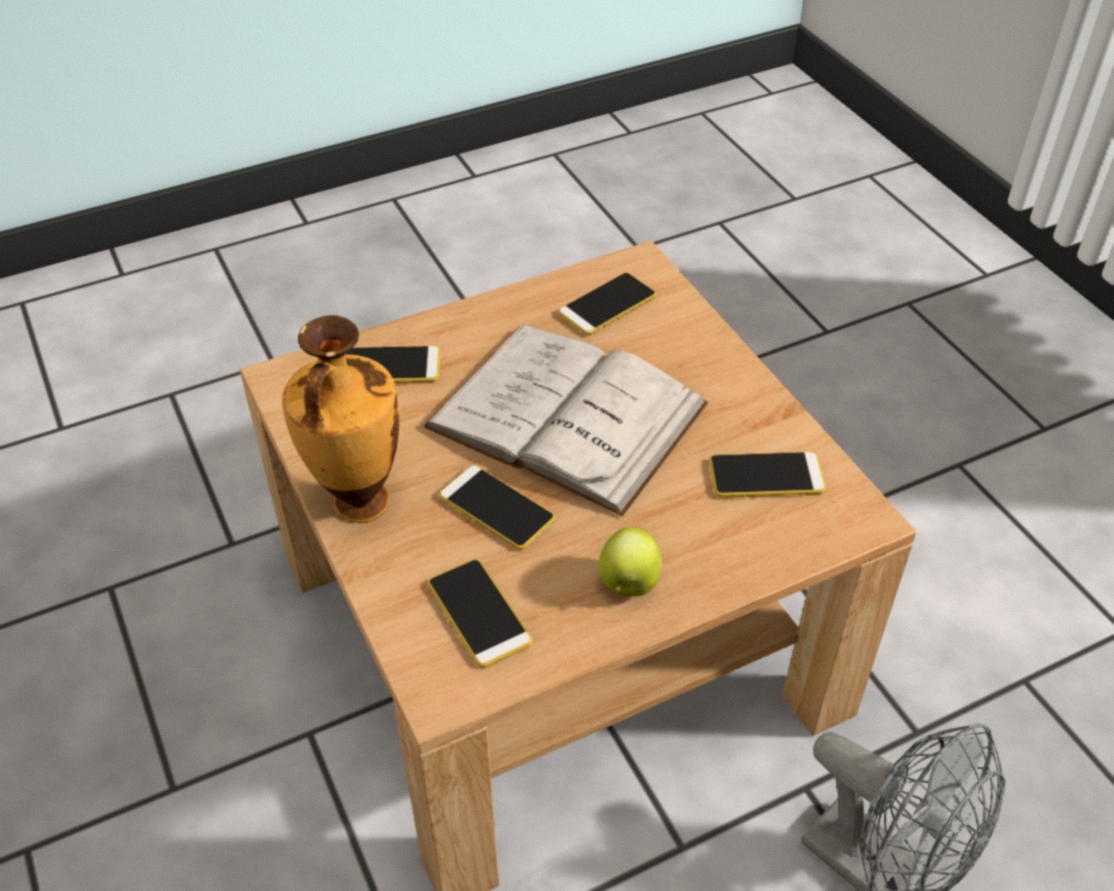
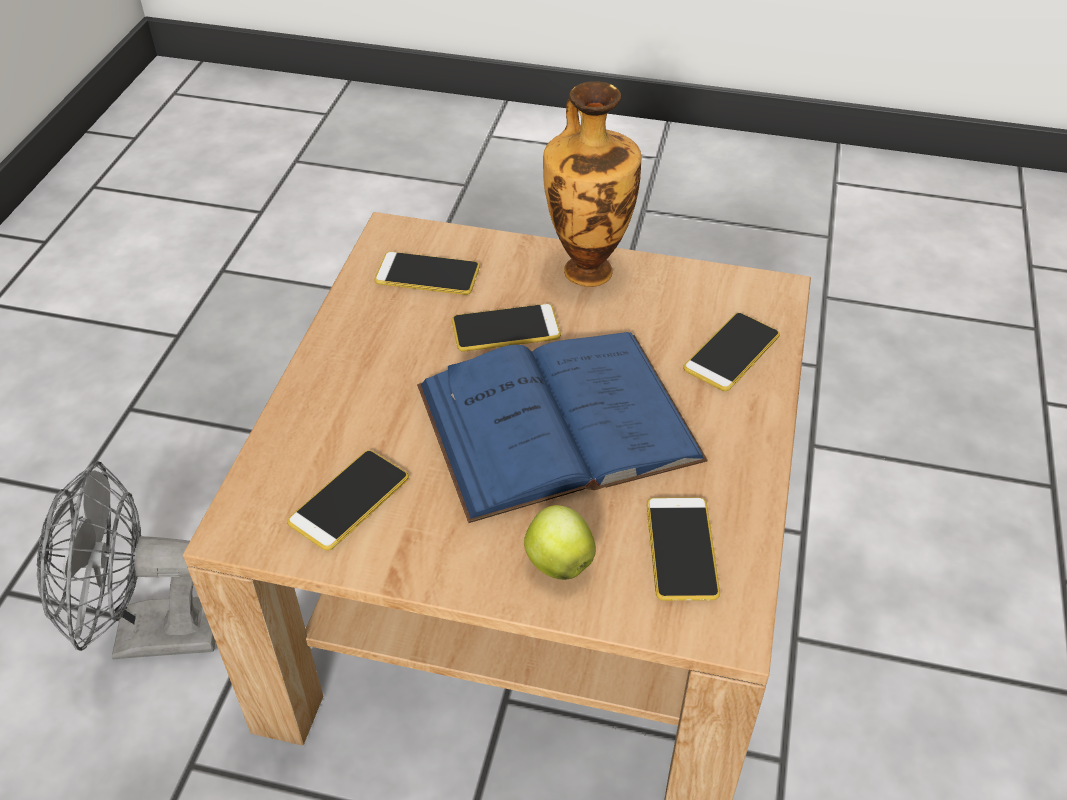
camera: 130 degrees right, 0 degrees up
white book [424,325,708,517] -> blue book [417,332,708,523]
apple [598,527,662,597] -> apple moved to [524,505,596,580]

